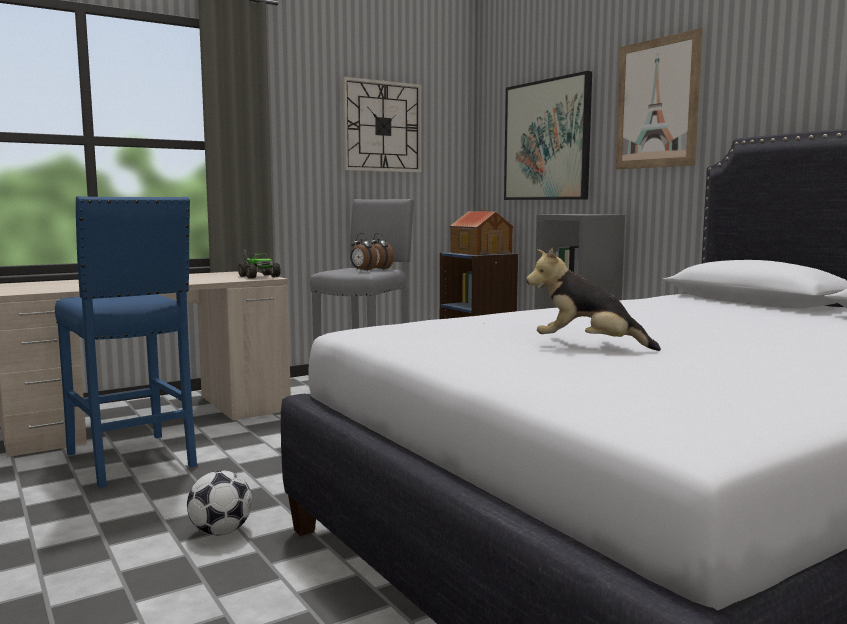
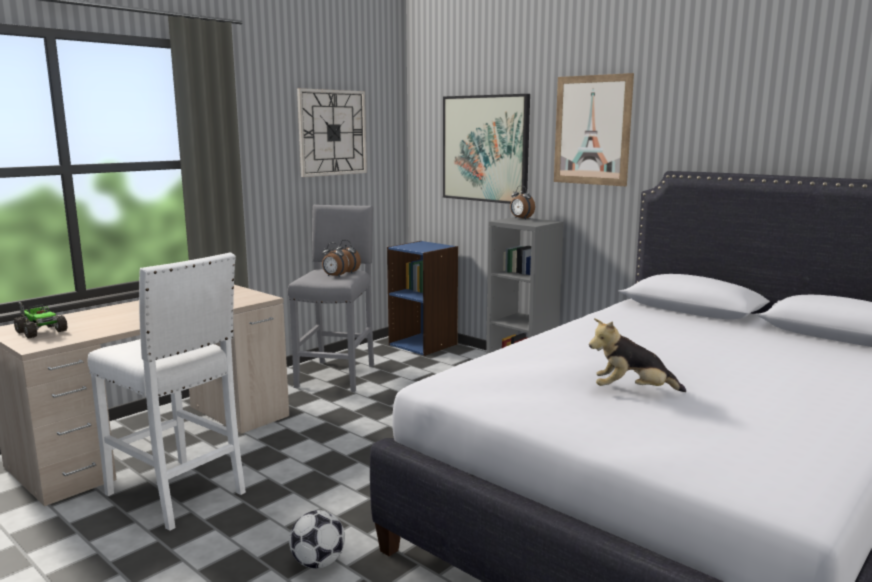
camera: 15 degrees left, 5 degrees up
blue stool [55,196,197,488] -> white stool [88,253,246,531]
toy truck [238,249,281,279] -> toy truck moved to [14,302,68,338]
toy house [450,210,514,255] -> none
none -> alarm clock [510,186,535,220]

